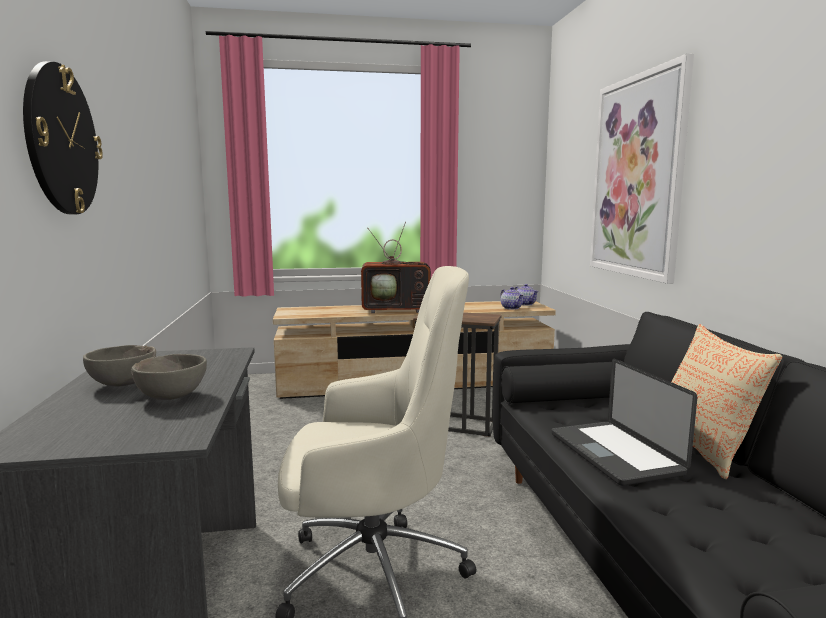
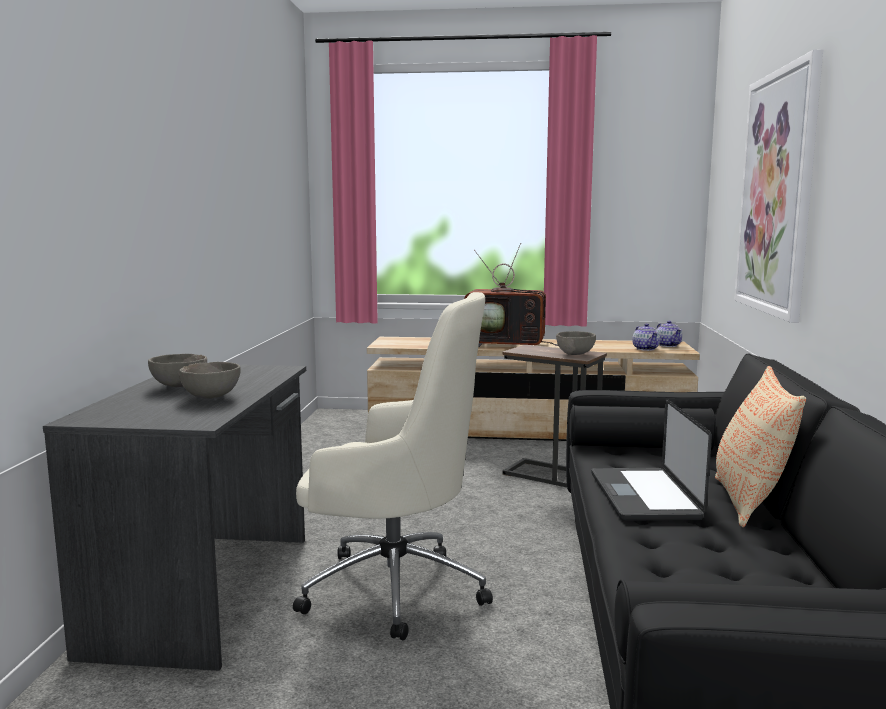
camera: 15 degrees right, 0 degrees up
wall clock [23,61,103,214] -> none
none -> grey bowl [556,331,596,355]

